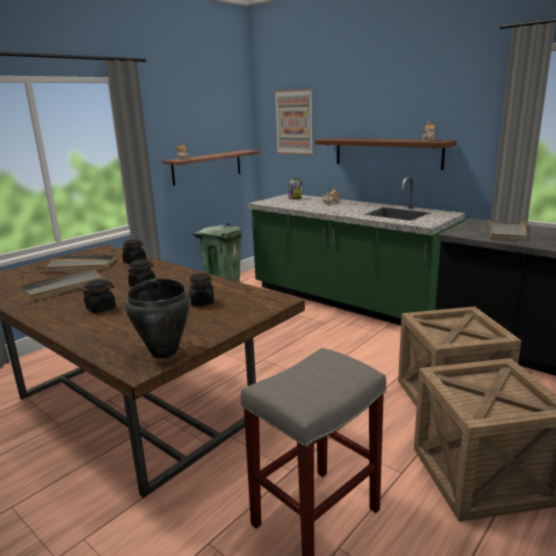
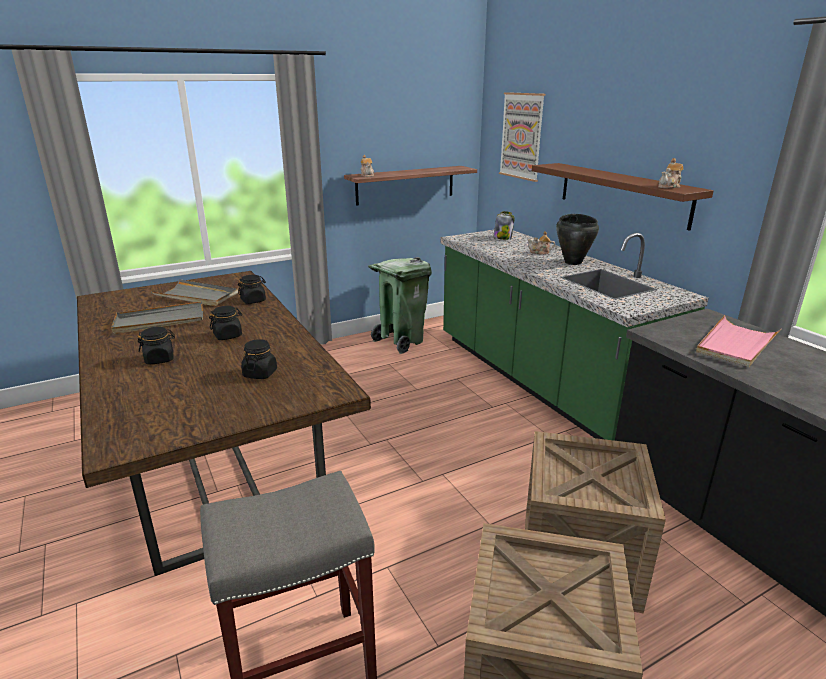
camera: 20 degrees right, 5 degrees up
black cooking pot [125,278,191,359] -> black cooking pot moved to [556,214,599,265]
grey tray [488,218,528,241] -> pink tray [696,315,781,367]

